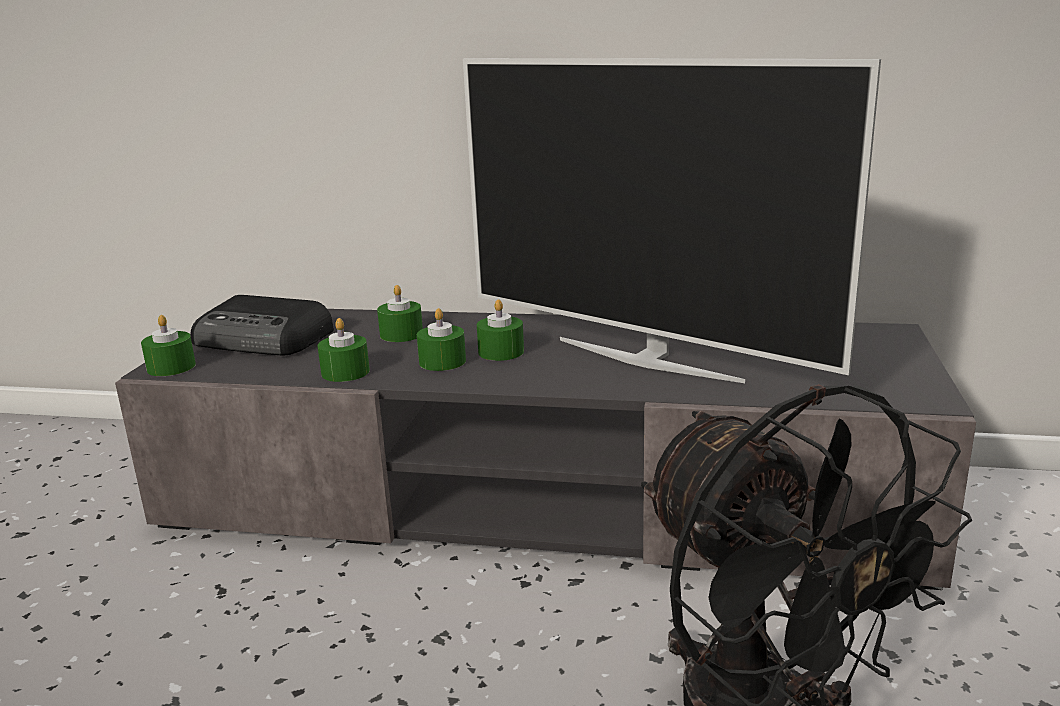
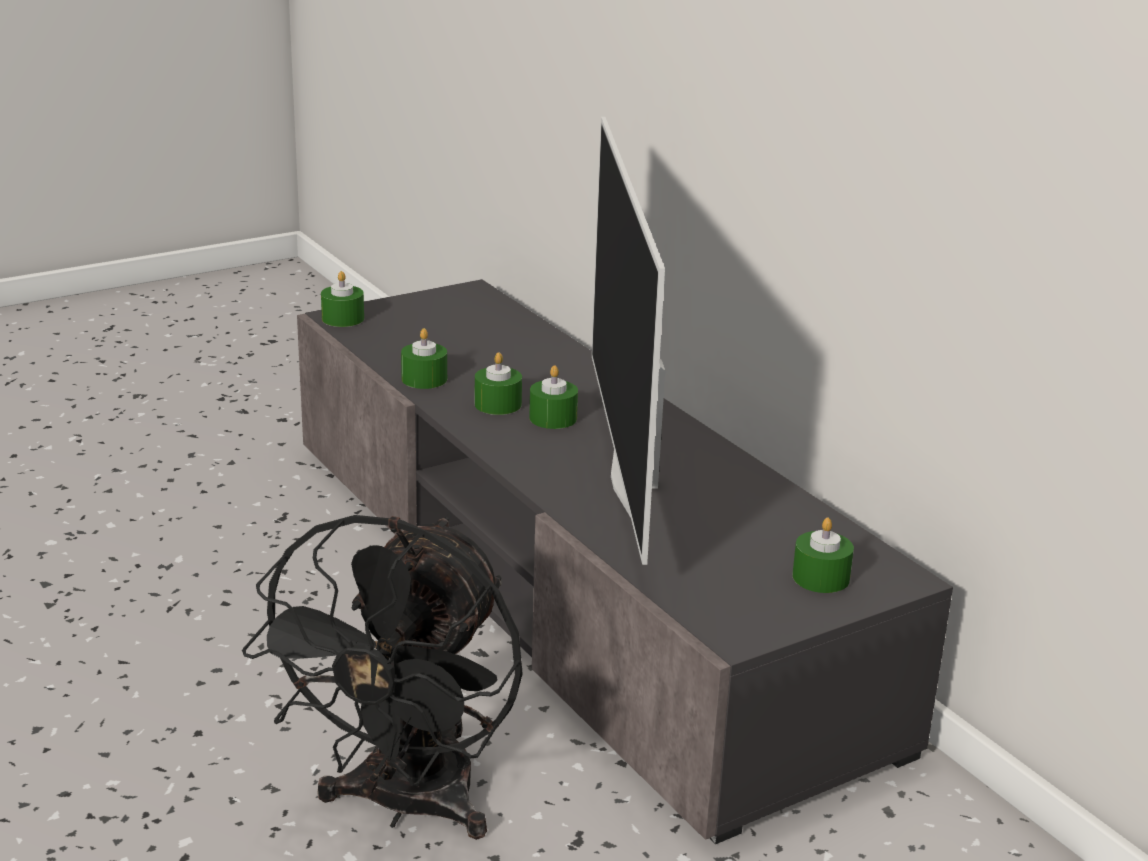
camera: 45 degrees right, 5 degrees up
radio [191,295,334,355] -> none
green candle [377,285,423,342] -> green candle moved to [792,517,854,593]

